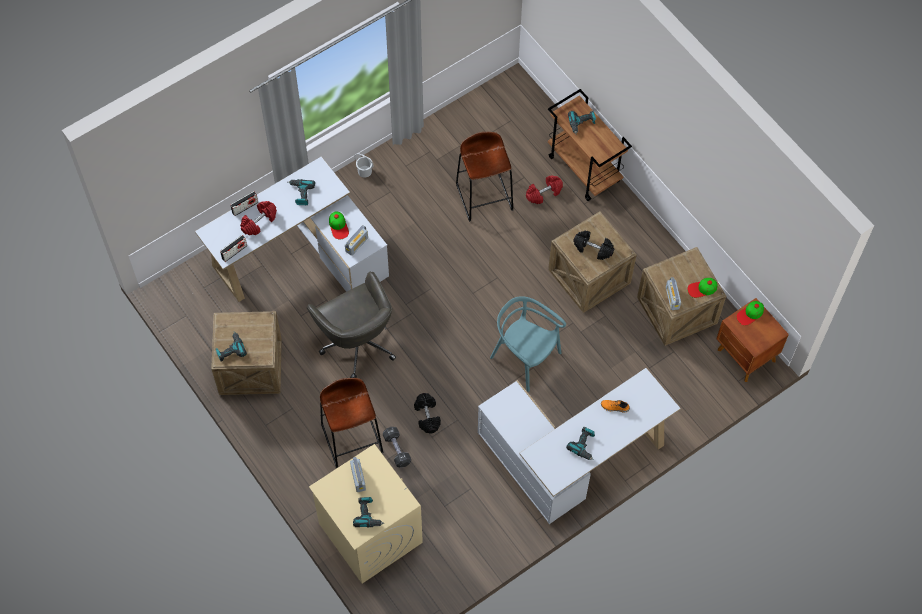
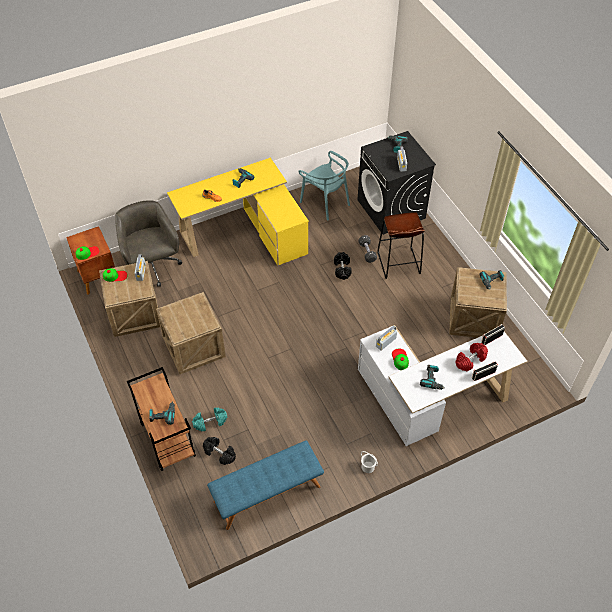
camera: 170 degrees left, 10 degrees down
grey office chair [307,272,396,378] -> grey office chair moved to [115,200,182,287]
beige washing machine [309,444,423,584] -> black washing machine [357,131,436,235]
brown stool [456,132,513,222] -> none
white desk [478,368,681,524] -> yellow desk [167,157,309,266]
turquoise chair [490,296,566,392] -> turquoise chair moved to [298,151,350,220]
red dumbbell [526,175,563,204] -> turquoise dumbbell [192,407,227,432]
black dumbbell [573,230,614,260] -> black dumbbell moved to [203,437,236,465]
none -> blue bench [207,440,324,530]

